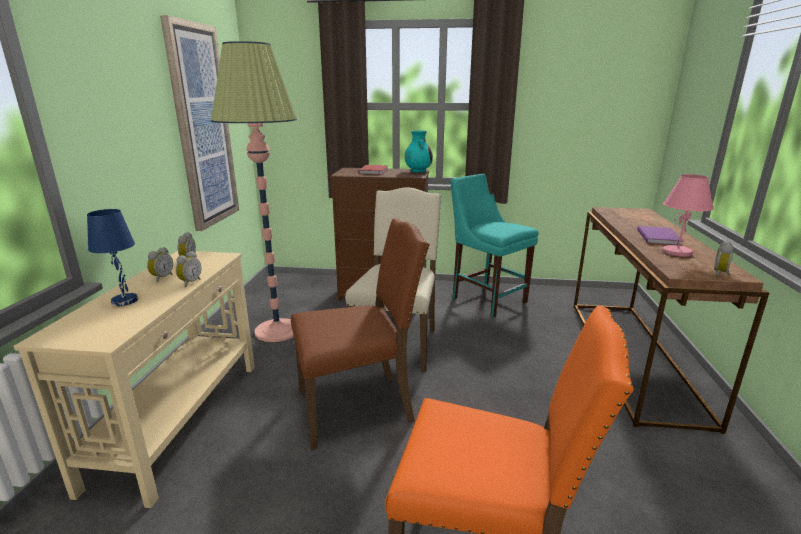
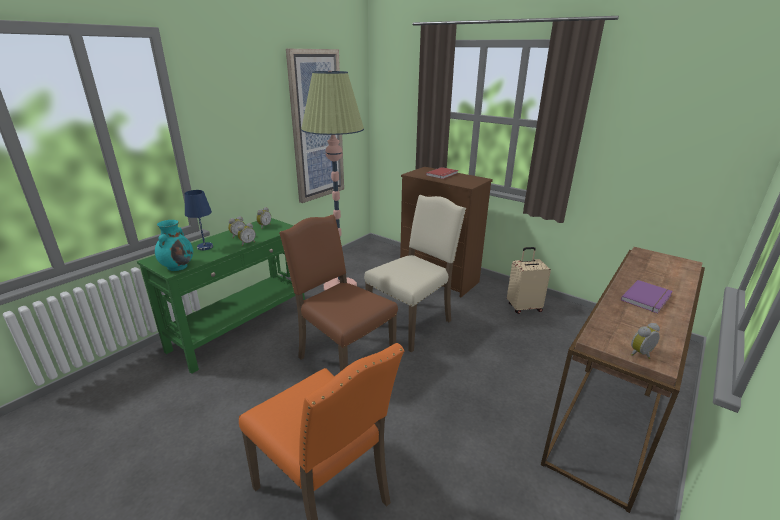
camera: 30 degrees right, 5 degrees up
beige console table [14,251,255,508] -> green console table [137,218,305,374]
brown chair [291,218,430,450] -> brown chair turned 150 degrees counterclockwise [279,215,398,372]
turquoise vase [405,131,433,173] -> turquoise vase moved to [155,220,193,271]
turquoise chair [450,174,538,318] -> beige suitcase [507,247,551,314]
pink table lamp [662,174,714,257] -> none

